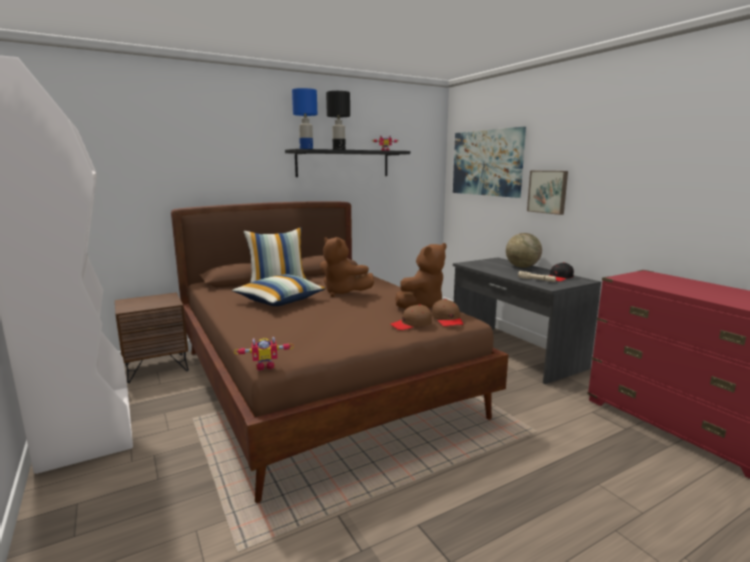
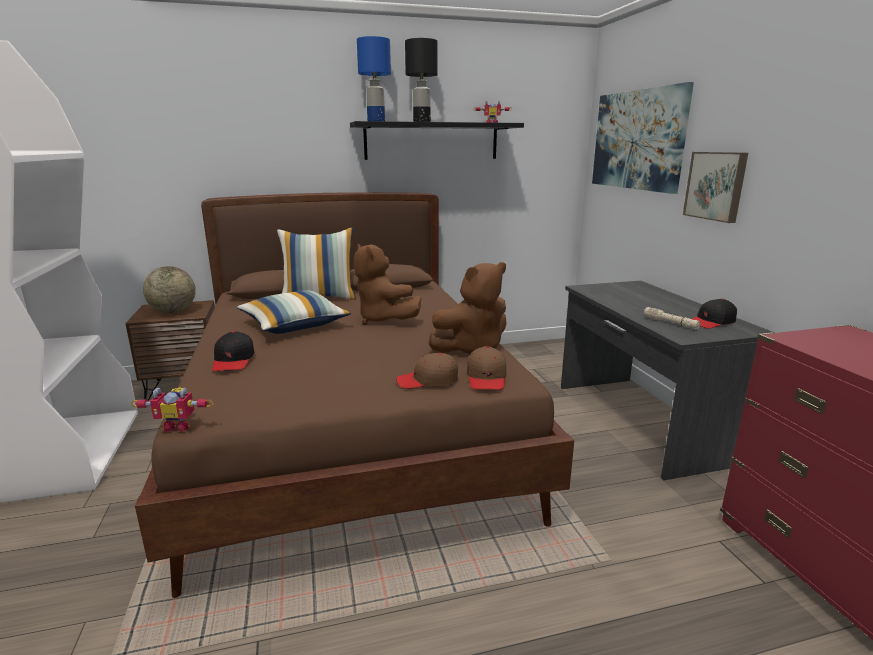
camera: 15 degrees right, 5 degrees up
globe [506,233,542,268] -> globe moved to [143,266,196,313]
none -> black cap [212,331,255,371]

